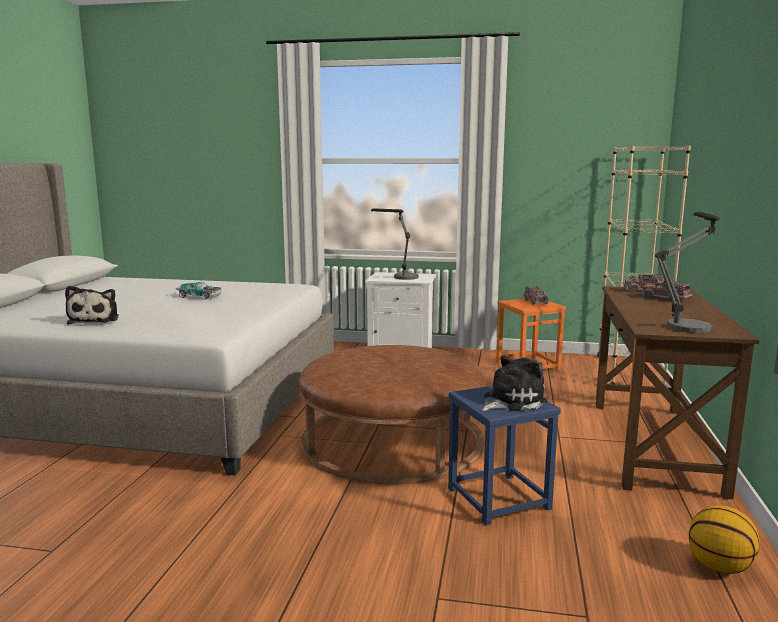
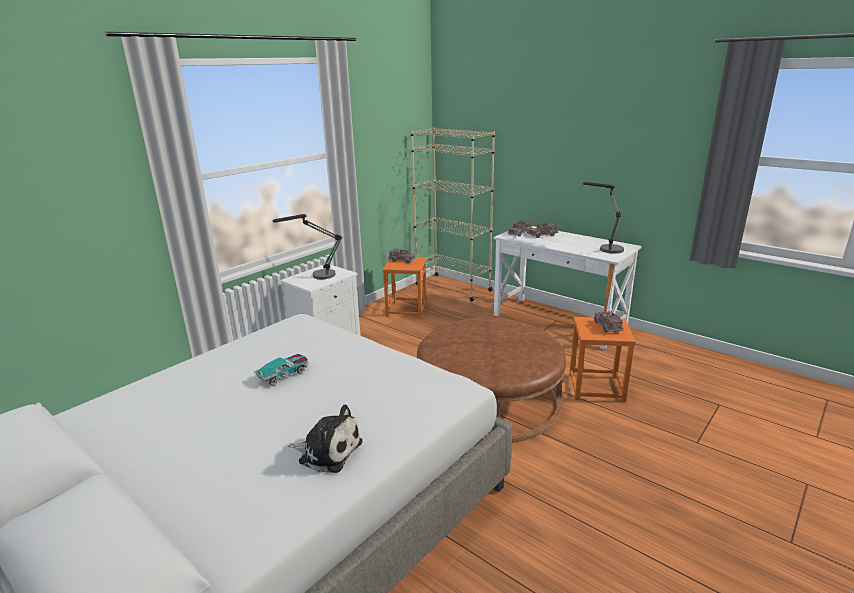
camera: 60 degrees left, 10 degrees up
blue stool [448,386,561,525] -> orange stool [569,317,636,402]
plush toy [481,355,547,411] -> toy truck [593,311,624,332]
brown desk [596,286,760,499] -> white desk [493,226,642,349]
basketball [689,505,760,574] -> none

